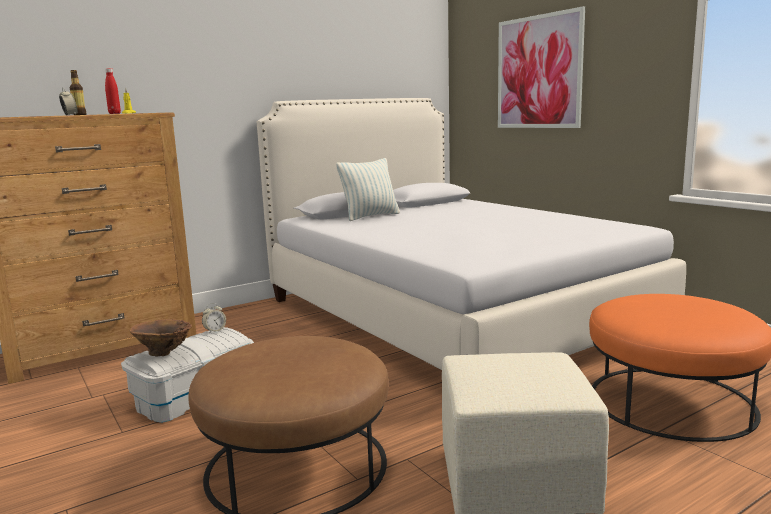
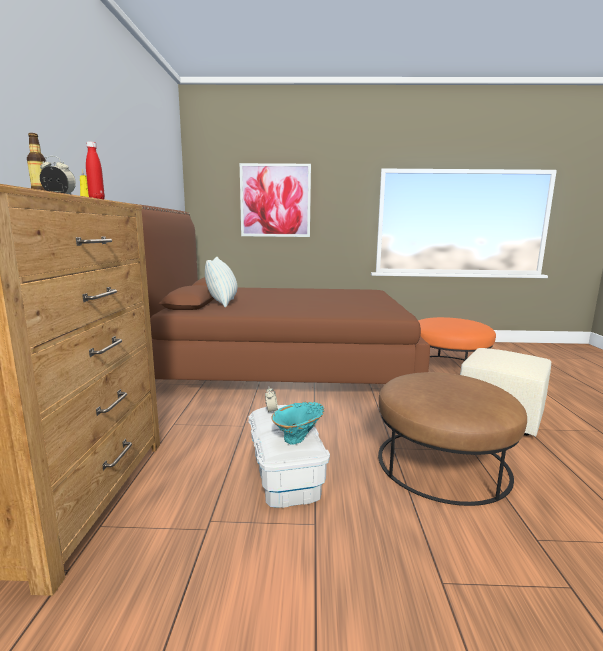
camera: 55 degrees left, 0 degrees up
brown vase [130,319,192,357] -> turquoise vase [271,402,324,445]
white bed [257,98,686,370] -> brown bed [138,204,430,384]

